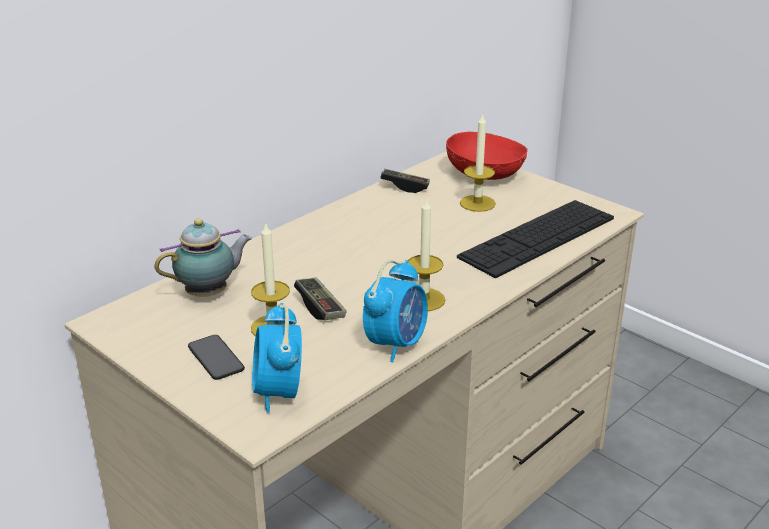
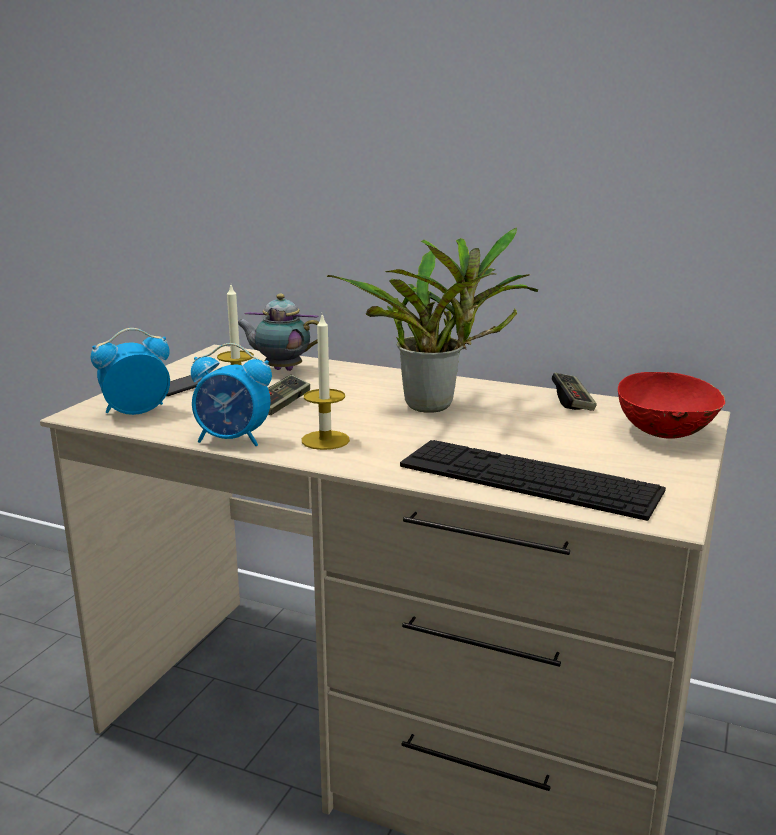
camera: 70 degrees right, 10 degrees down
teapot [154,219,252,297] -> teapot turned 150 degrees clockwise [238,294,319,371]
candle [460,113,496,212] -> none
none -> potted plant [327,227,538,412]

